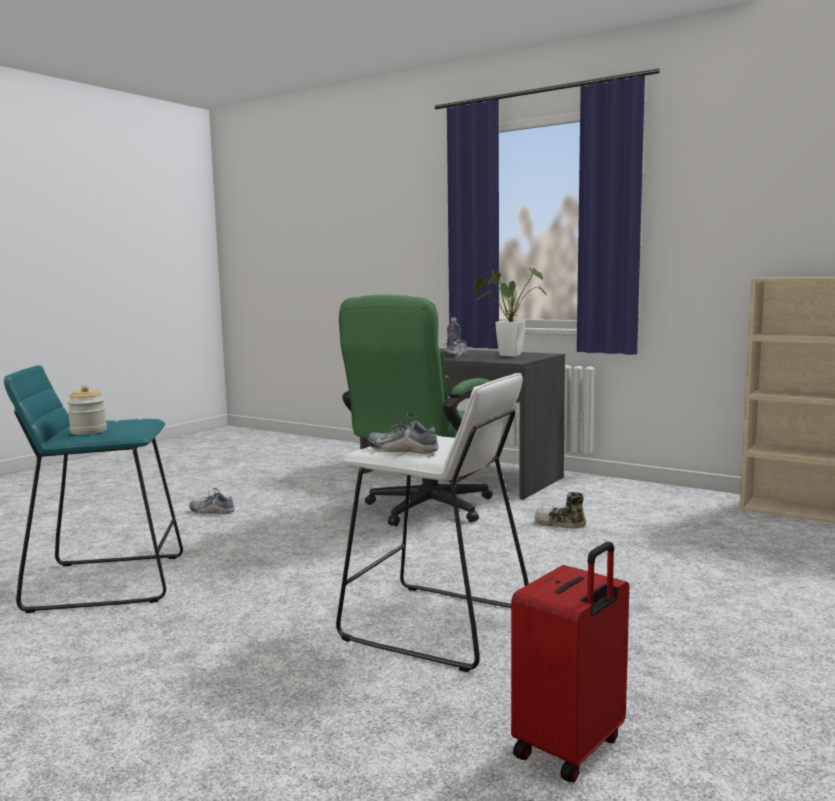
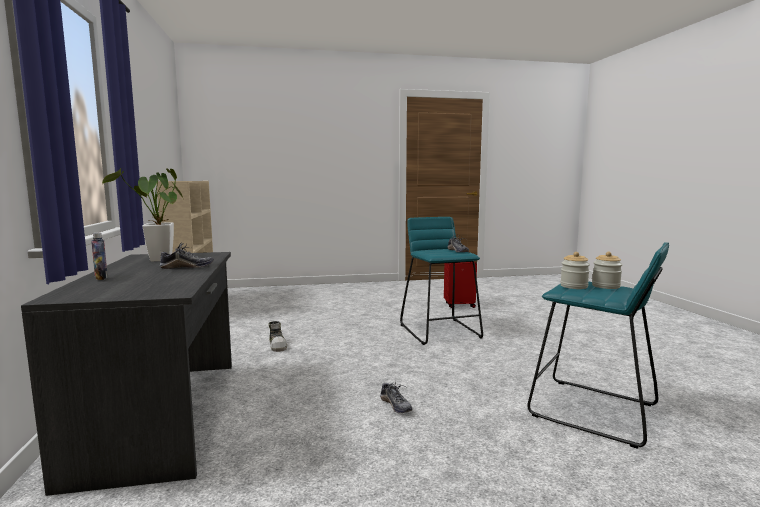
camera: 135 degrees left, 0 degrees up
shoe [189,488,235,514] -> shoe moved to [380,382,412,413]
white stool [336,373,529,672] -> turquoise stool [400,217,483,345]
green office chair [339,295,493,526] -> none
none -> jar [560,252,590,289]

